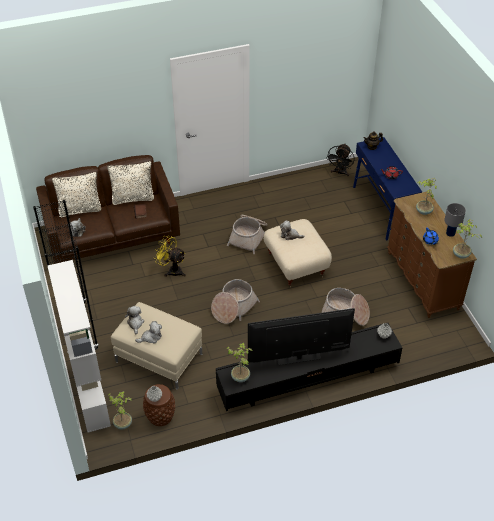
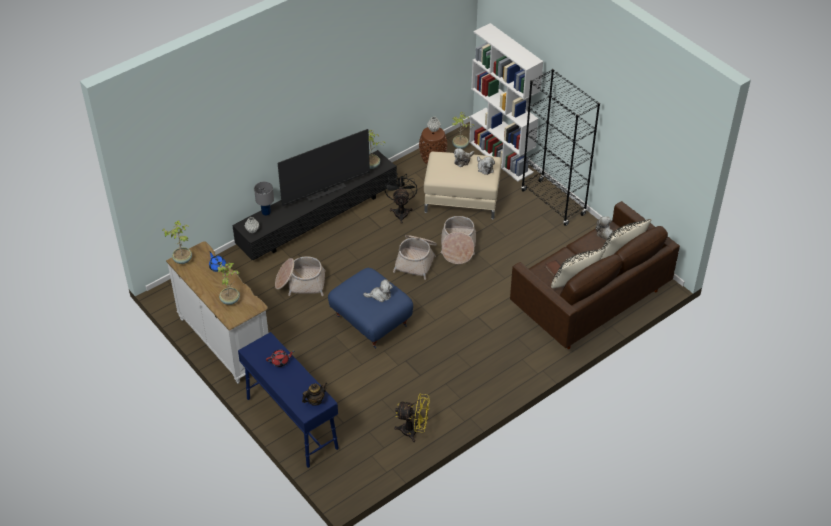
camera: 160 degrees right, 0 degrees up
yellow fan [154,236,186,277] -> yellow fan moved to [394,394,430,442]
basket [227,215,268,254] -> basket moved to [441,216,476,264]
beige ottoman [263,219,332,288] -> blue ottoman [328,268,413,348]
black fan [326,144,355,176] -> black fan moved to [385,175,417,224]
brown dresser [387,192,477,318] -> white dresser [166,241,268,384]
grey table lamp [444,203,466,237] -> grey table lamp moved to [254,182,274,216]

